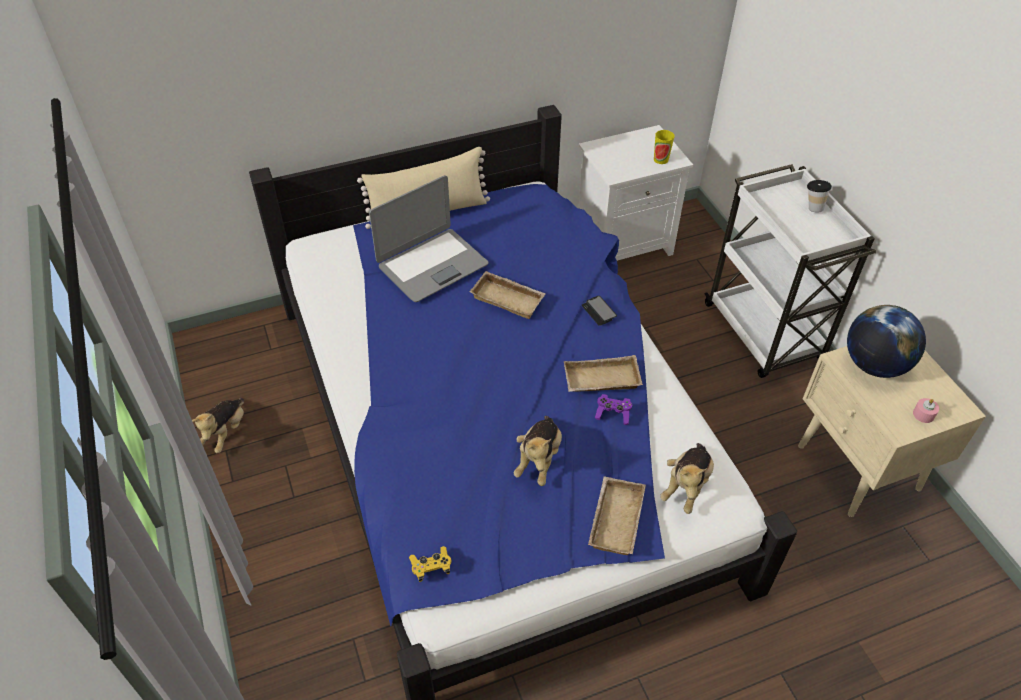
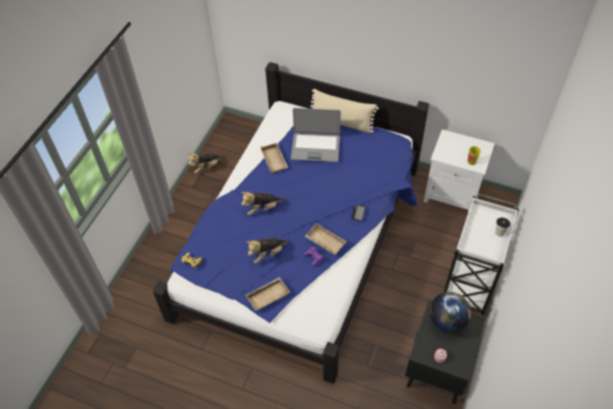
camera: 45 degrees right, 5 degrees up
beige tray [470,271,546,319] -> beige tray moved to [260,143,288,174]
plush toy [660,443,714,514] -> plush toy moved to [241,192,285,215]
beige nightstand [798,346,986,517] -> black nightstand [405,300,485,404]

